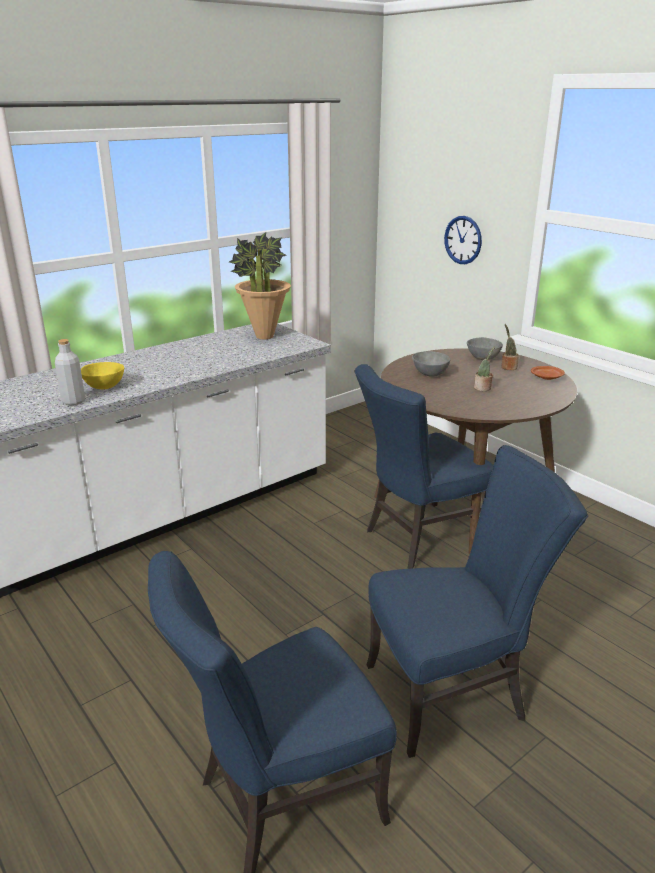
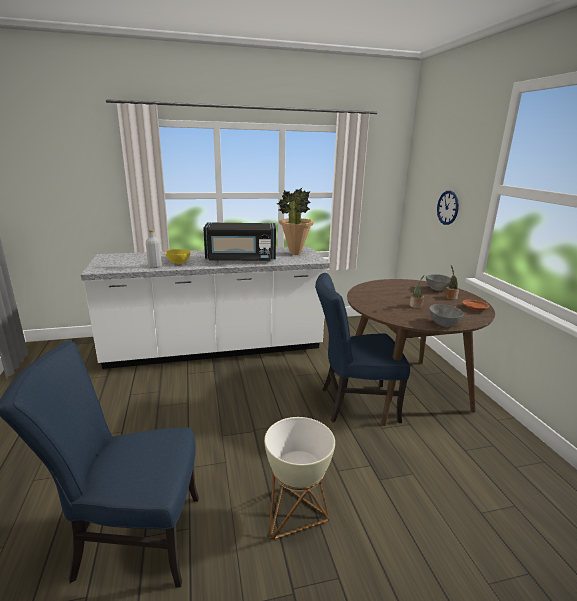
camera: 25 degrees right, 5 degrees down
blue chair [366,445,588,758] -> planter [264,417,335,539]
grey bowl [412,351,450,377] -> grey bowl moved to [429,304,464,327]
none -> black microwave [203,223,276,262]

